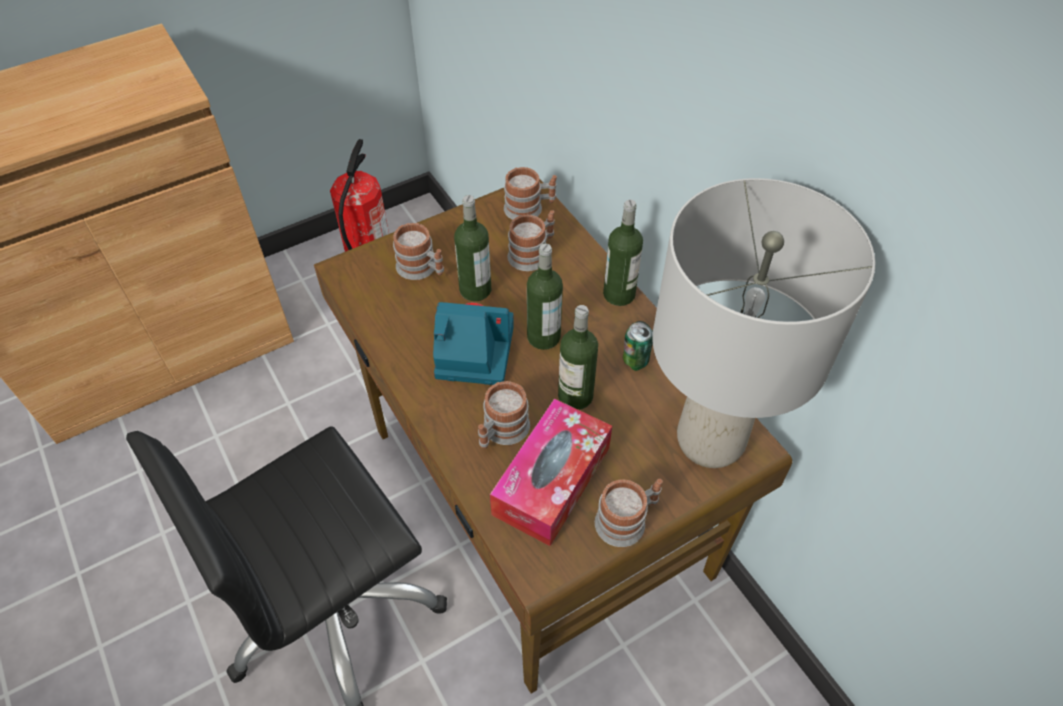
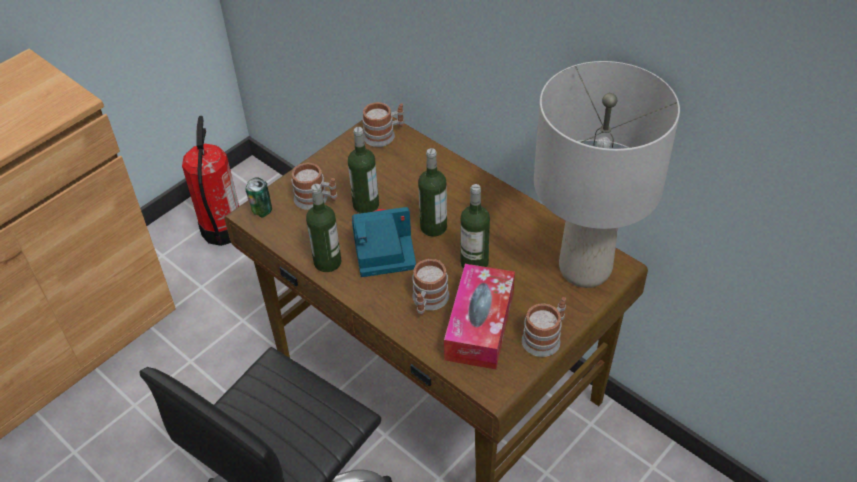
camera: 15 degrees left, 5 degrees down
mug [507,210,555,271] -> none
bottle [603,199,643,306] -> bottle moved to [306,184,341,272]
can [623,321,653,371] -> can moved to [245,177,272,217]

